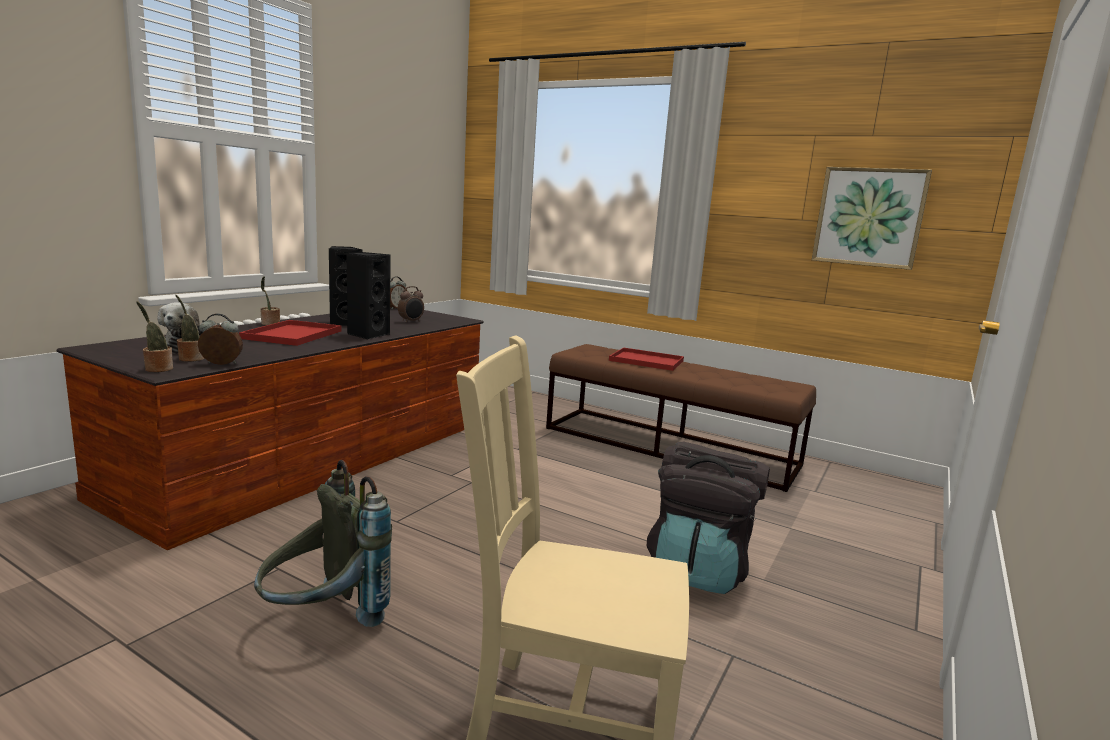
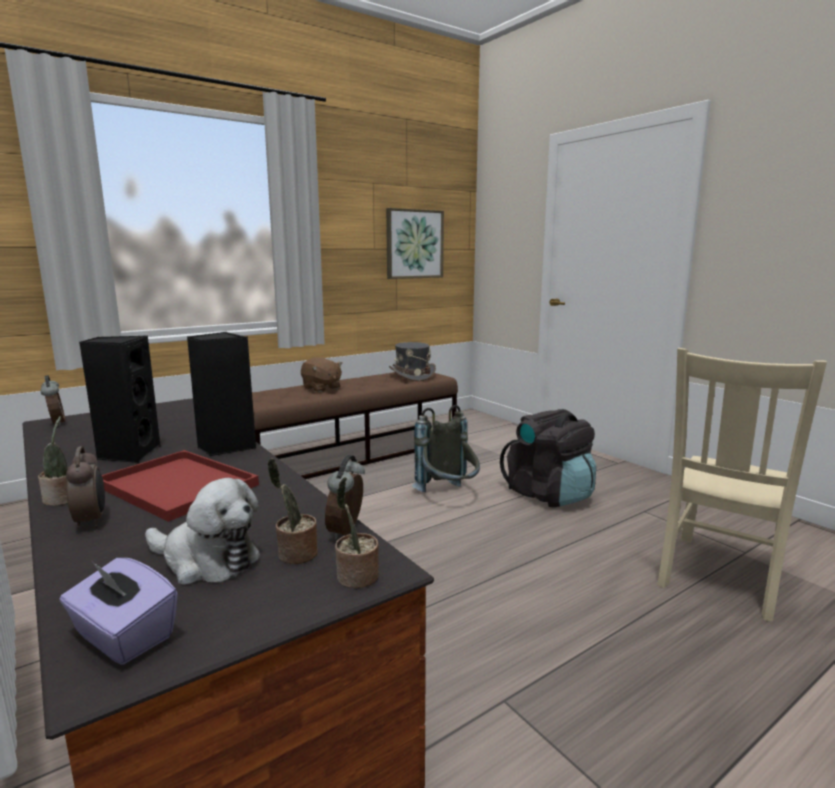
camera: 65 degrees left, 0 degrees up
grey backpack [254,460,392,627] -> grey backpack moved to [412,405,480,492]
alarm clock [398,286,424,323] -> alarm clock moved to [66,446,105,528]
red tray [609,347,684,371] -> brown plush toy [301,357,342,392]
none -> purple tissue box [59,558,178,665]
none -> grey hat [389,342,436,381]

